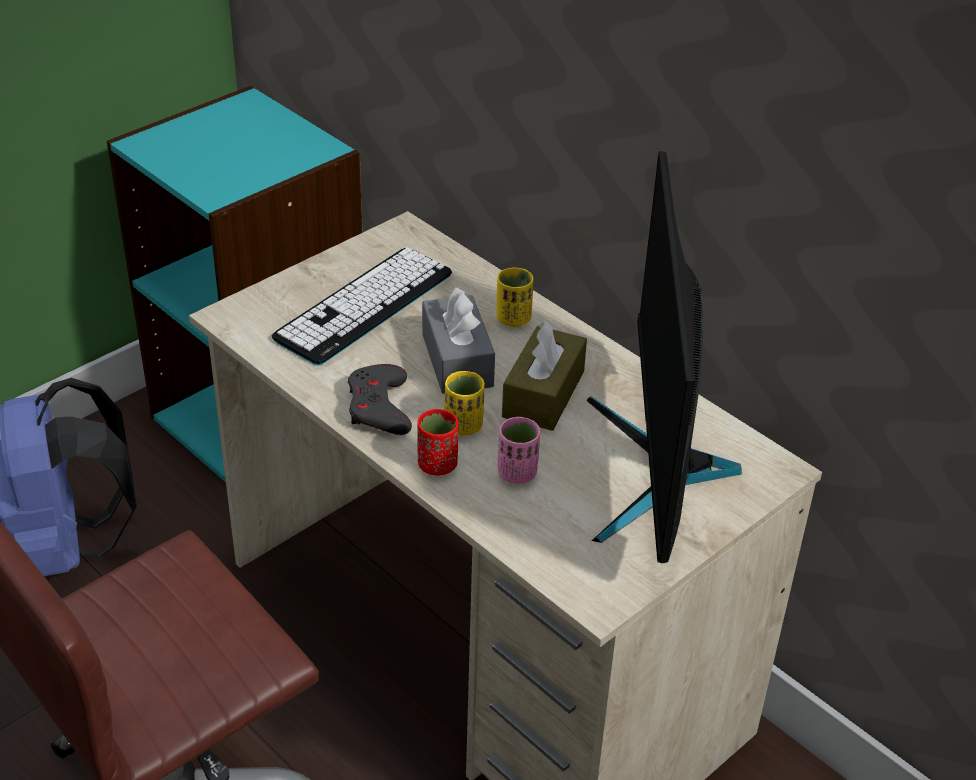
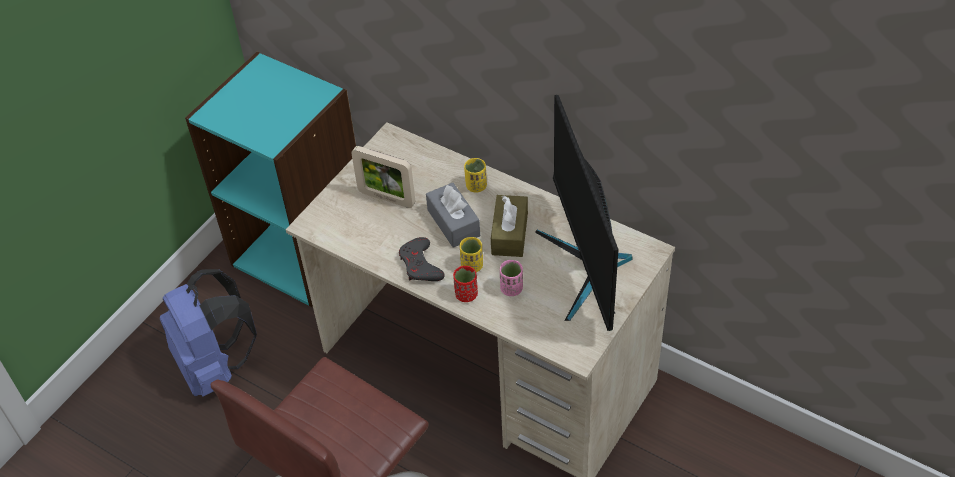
camera: 10 degrees left, 10 degrees up
keyboard [272,247,452,365] -> picture frame [351,146,415,208]

